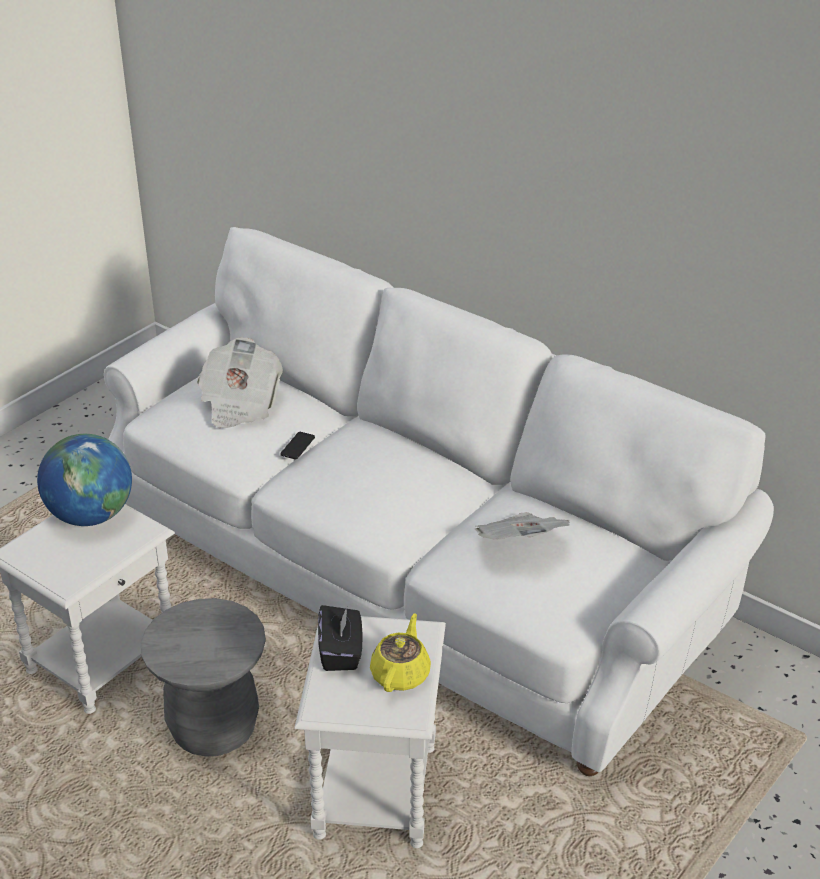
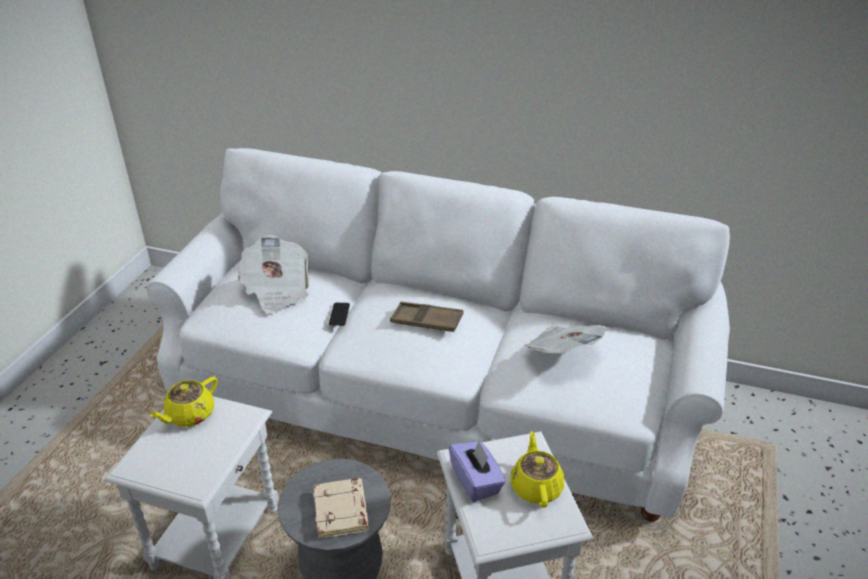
camera: 20 degrees left, 0 degrees up
globe [37,434,132,526] -> yellow teapot [150,377,218,427]
black tissue box [318,605,362,671] -> purple tissue box [449,441,506,502]
none -> beige book [313,478,369,539]
none -> brown tray [390,302,463,332]

